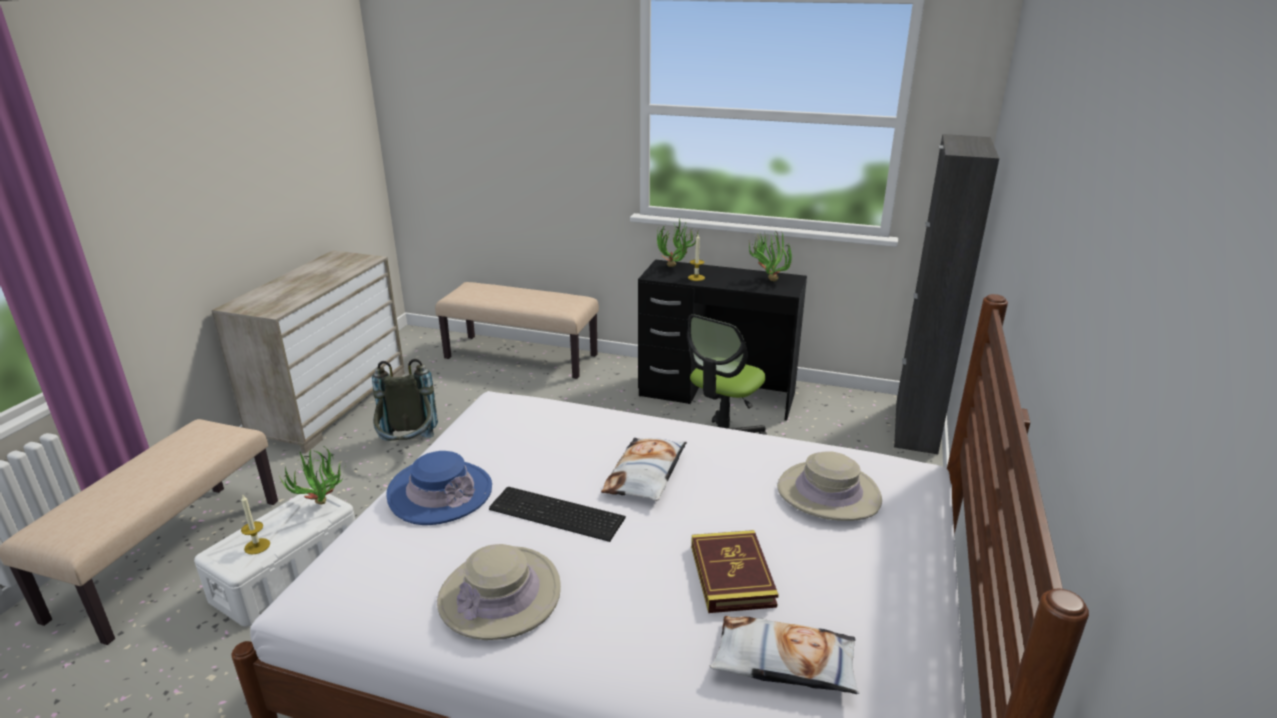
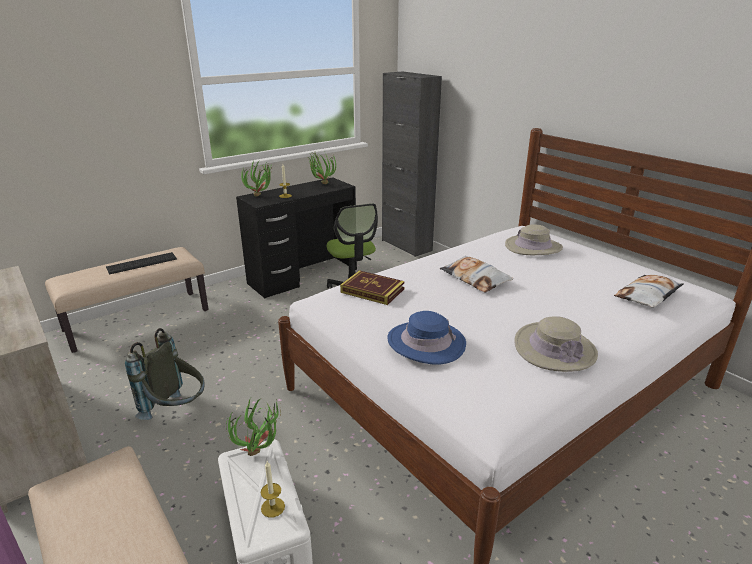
camera: 55 degrees left, 0 degrees up
keyboard [489,487,626,542] -> keyboard moved to [106,252,177,275]
book [691,530,779,613] -> book moved to [340,270,405,305]

